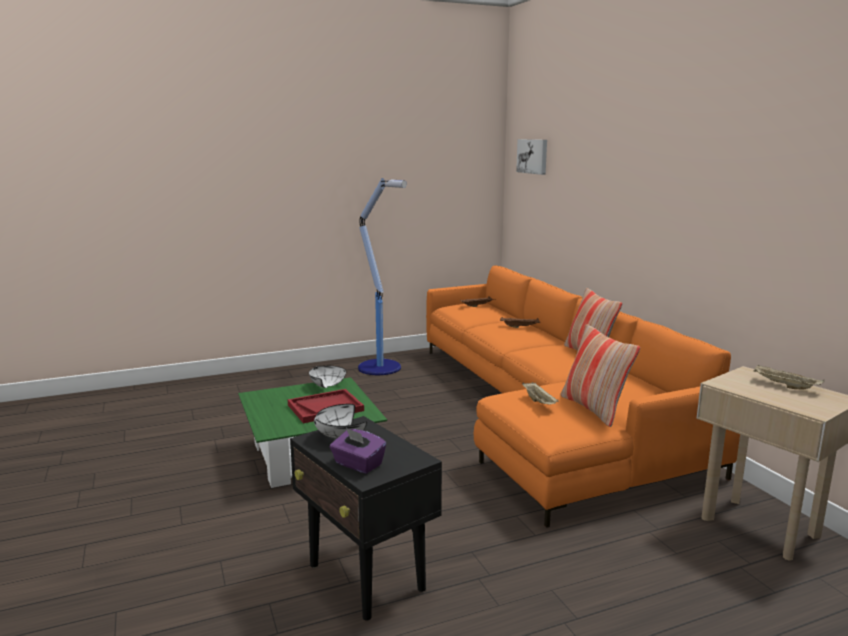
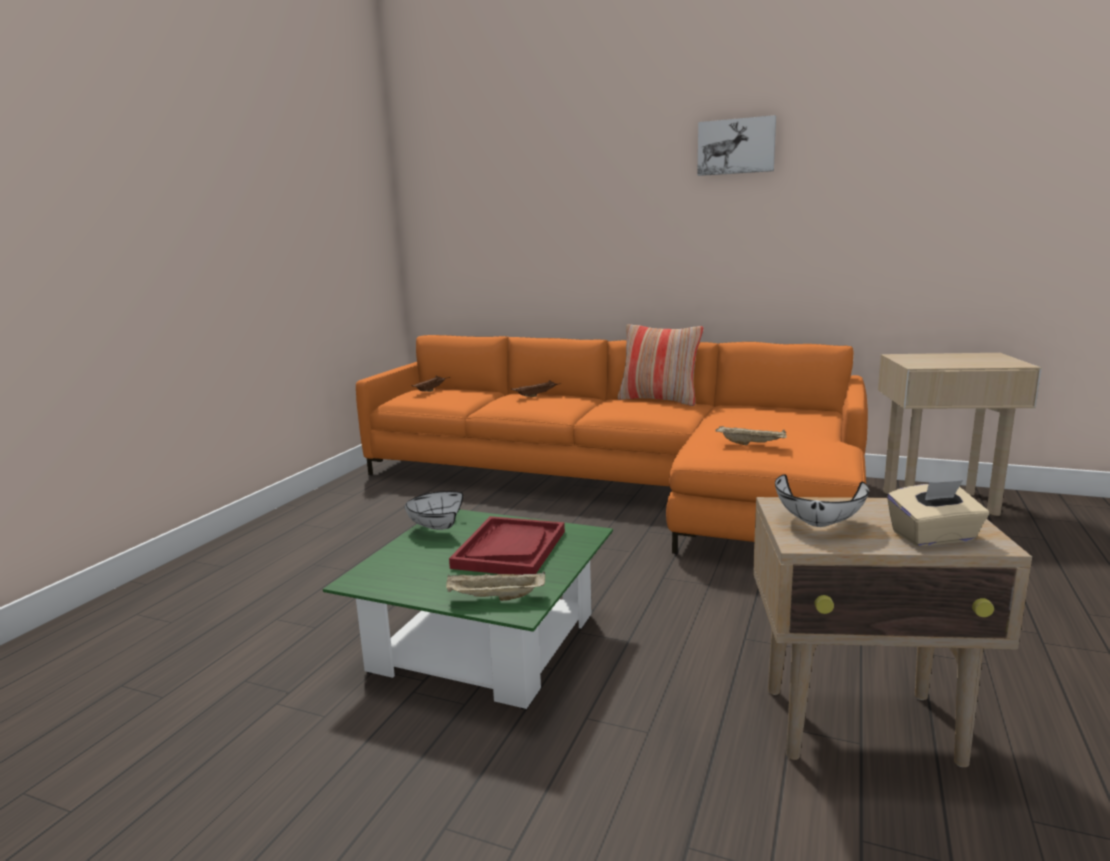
camera: 45 degrees left, 0 degrees up
black side table [290,416,442,620] -> beige side table [753,497,1032,767]
purple tissue box [330,428,386,474] -> beige tissue box [887,480,989,546]
floor lamp [358,178,407,375] -> none
picture [516,139,547,175] -> picture moved to [697,115,776,176]
pillow [560,324,640,427] -> none
beige tray [753,364,824,389] -> beige tray moved to [446,571,545,601]

